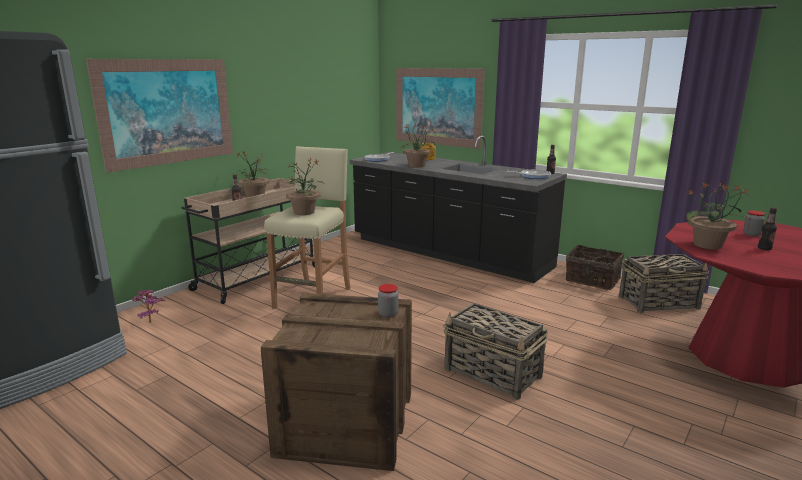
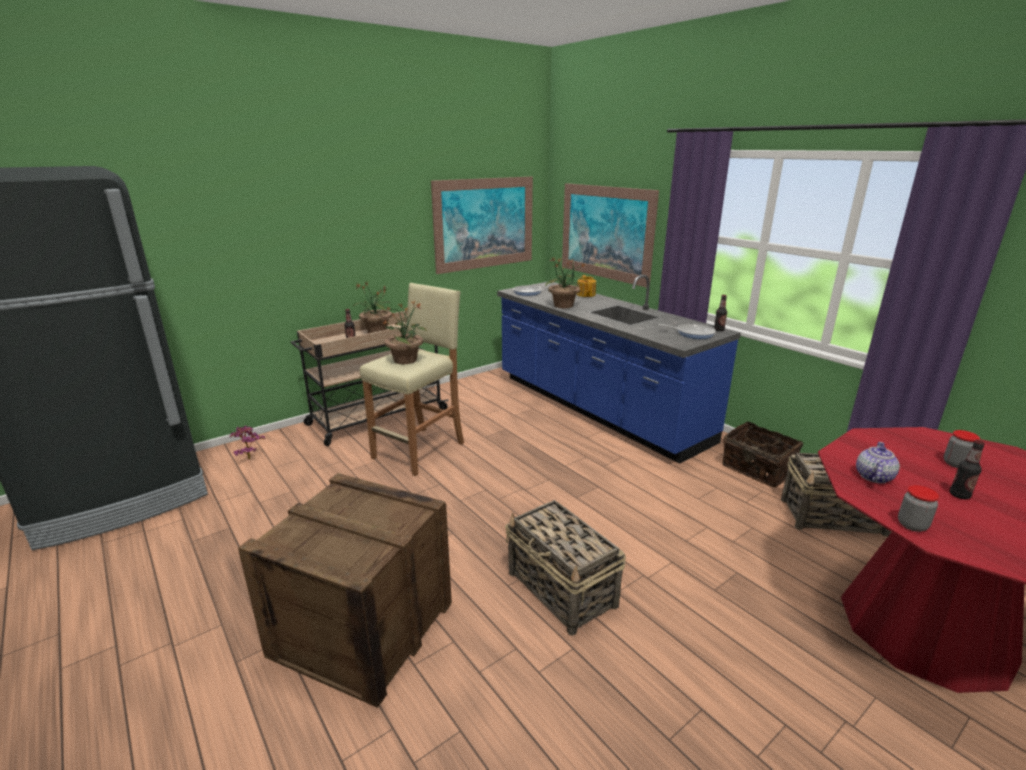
camera: 15 degrees right, 5 degrees up
picture [86,59,233,173] -> picture moved to [431,176,533,274]
black counter [350,135,567,283] -> blue counter [497,275,741,463]
jar [378,284,399,318] -> jar moved to [898,485,940,532]
potted plant [686,182,751,249] -> teapot [856,442,900,483]

